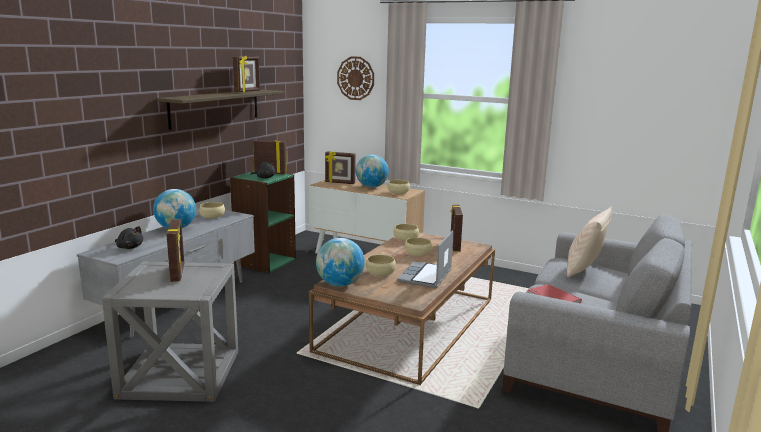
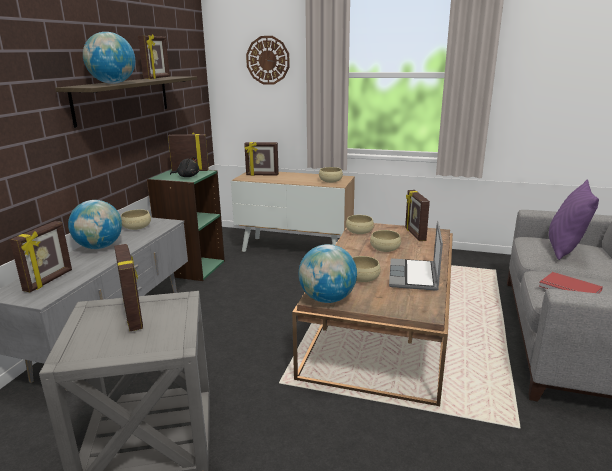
camera: 10 degrees left, 5 degrees up
black plush toy [115,226,143,249] -> picture frame [10,221,72,292]
globe [356,155,389,188] -> globe moved to [83,32,135,84]
beige pillow [567,207,612,277] -> purple pillow [549,180,599,260]

